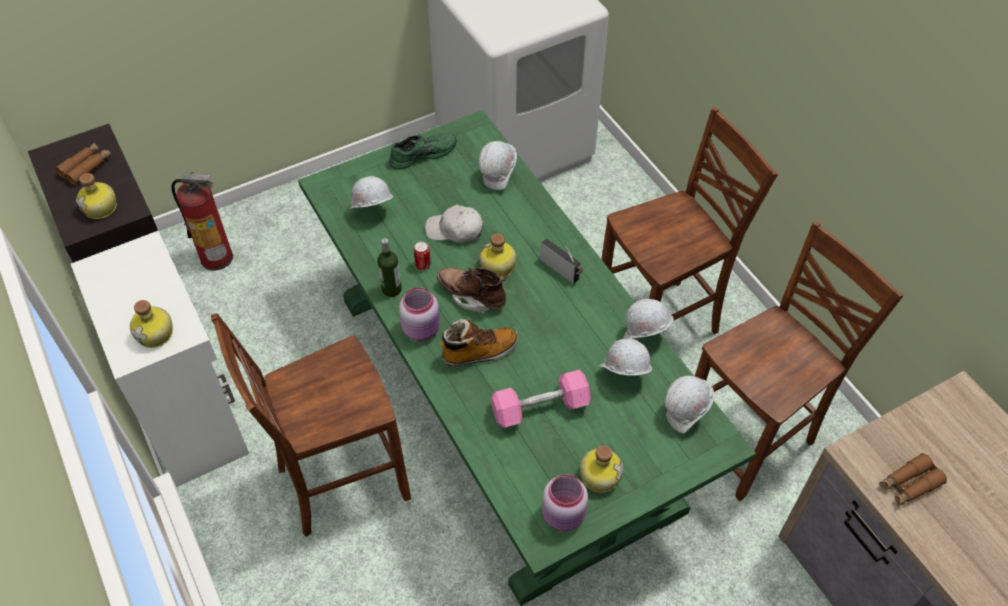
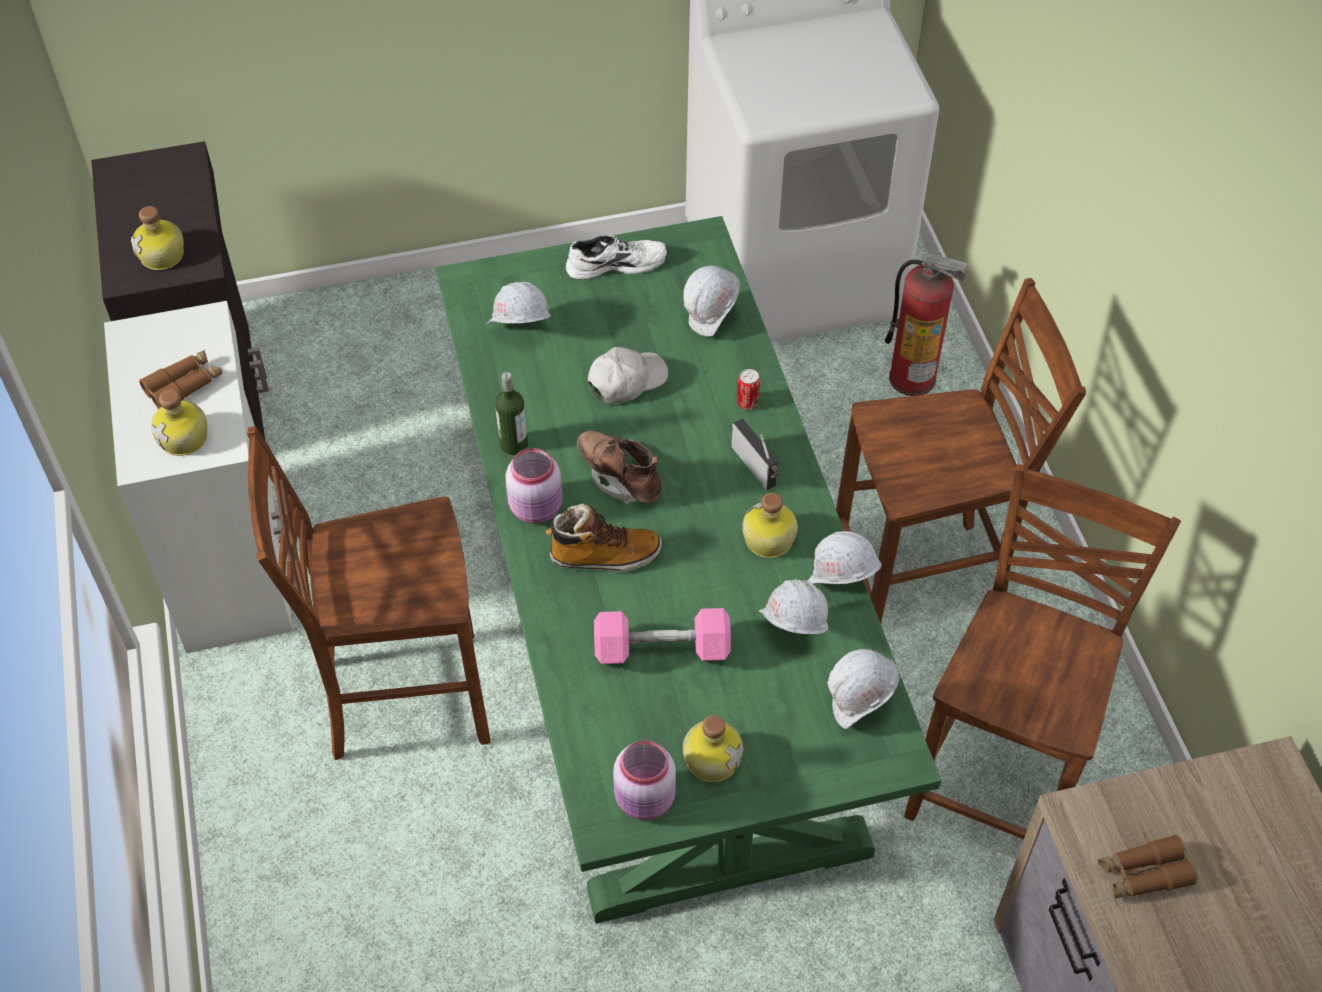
camera: 15 degrees right, 0 degrees up
brown binoculars [55,143,111,185] -> brown binoculars moved to [139,350,223,409]
fire extinguisher [171,172,233,271] -> fire extinguisher moved to [885,253,968,396]
green shoe [389,133,456,170] -> white shoe [566,235,668,280]
can [414,241,431,270] -> can moved to [737,369,760,410]
white cap [425,205,483,243] -> white cap turned 120 degrees clockwise [588,347,668,404]
bottle [479,234,516,278] -> bottle moved to [742,493,798,558]
brown chair [695,221,904,501] -> brown chair turned 45 degrees counterclockwise [904,464,1181,839]

